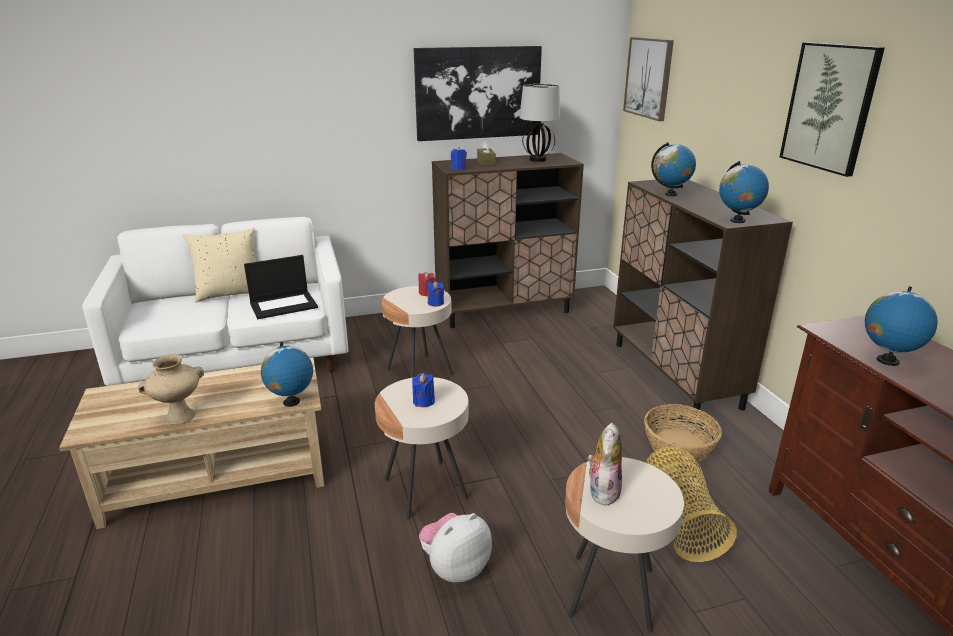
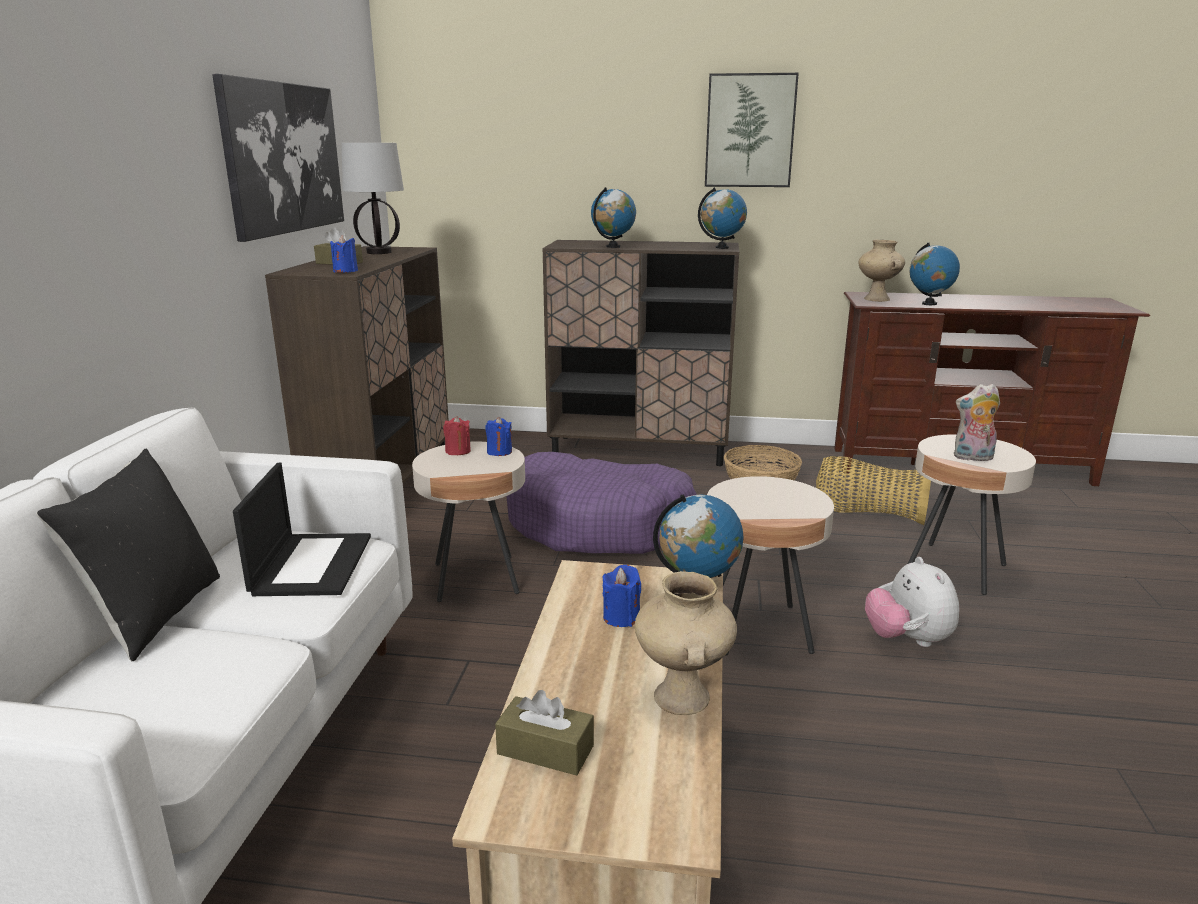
camera: 65 degrees left, 5 degrees down
beige pillow [183,228,256,303] -> black pillow [36,449,220,661]
blue candle [412,373,435,407] -> blue candle moved to [602,565,641,627]
plush toy [587,423,622,506] -> plush toy turned 45 degrees counterclockwise [954,384,1000,461]
picture [623,37,674,121] -> none
none -> brown tissue box [495,690,594,776]
none -> purple dog bed [506,452,697,554]
none -> beige vase [858,240,905,302]

